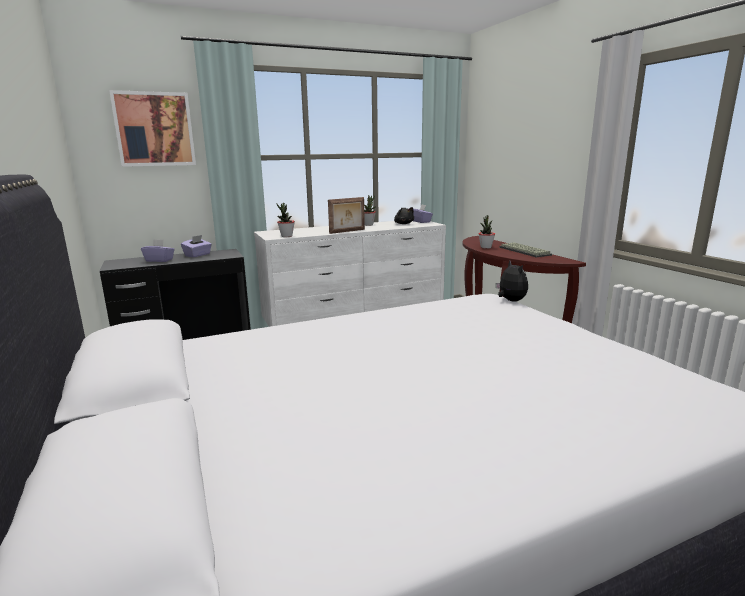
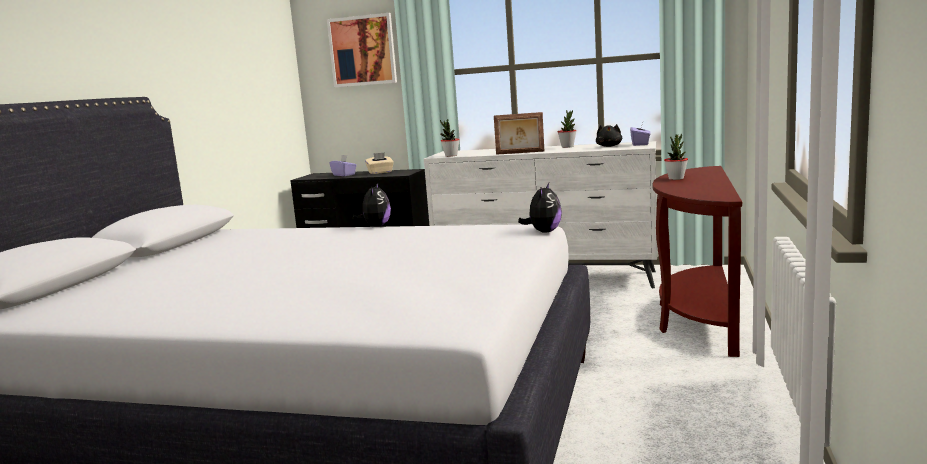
camera: 40 degrees right, 5 degrees down
purple tissue box [181,235,212,257] -> beige tissue box [365,152,394,174]
keyboard [499,243,552,257] -> none
none -> plush toy [353,183,391,227]

